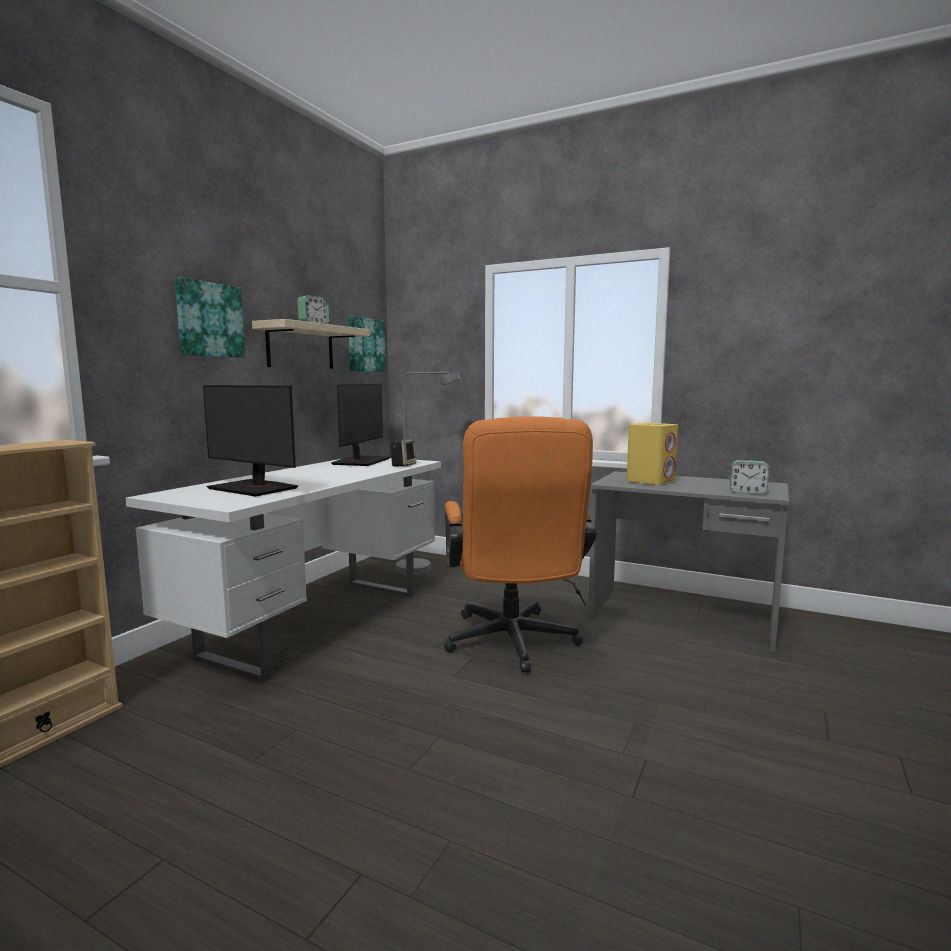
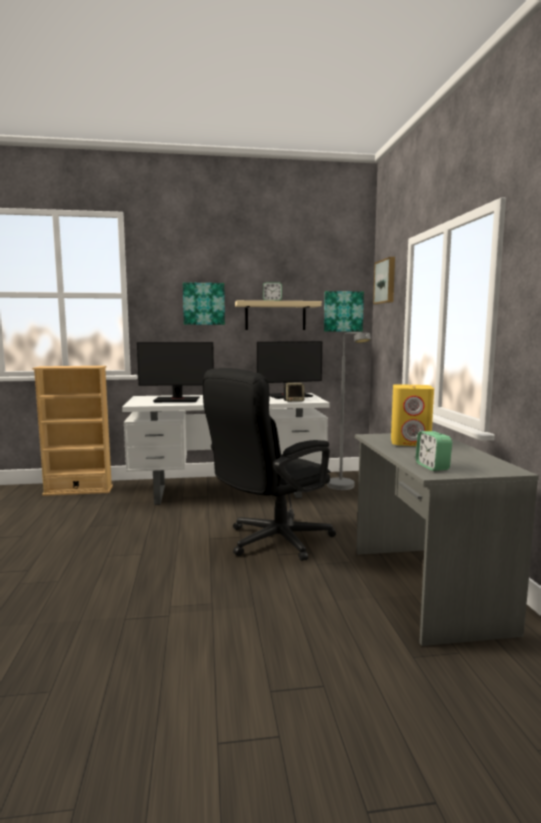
camera: 55 degrees right, 0 degrees up
monitor [203,385,299,497] -> monitor turned 90 degrees counterclockwise [137,342,214,402]
orange office chair [444,416,596,673] -> black office chair [202,368,336,561]
none -> picture [373,257,395,305]

